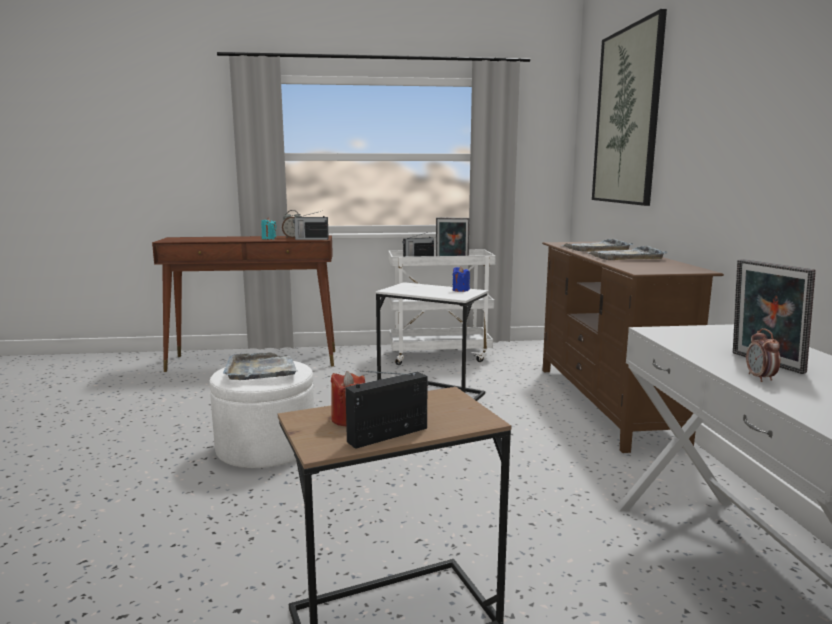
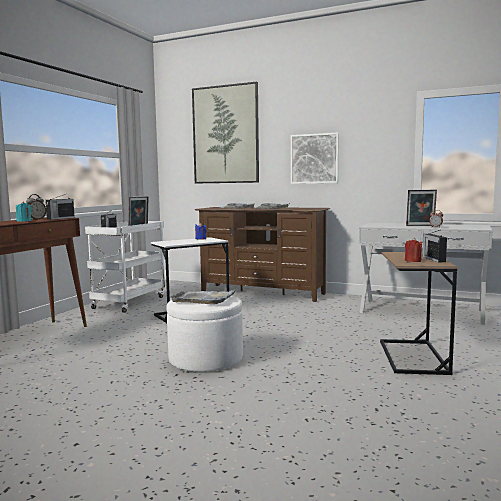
camera: 60 degrees left, 5 degrees down
none -> picture [291,133,339,184]

